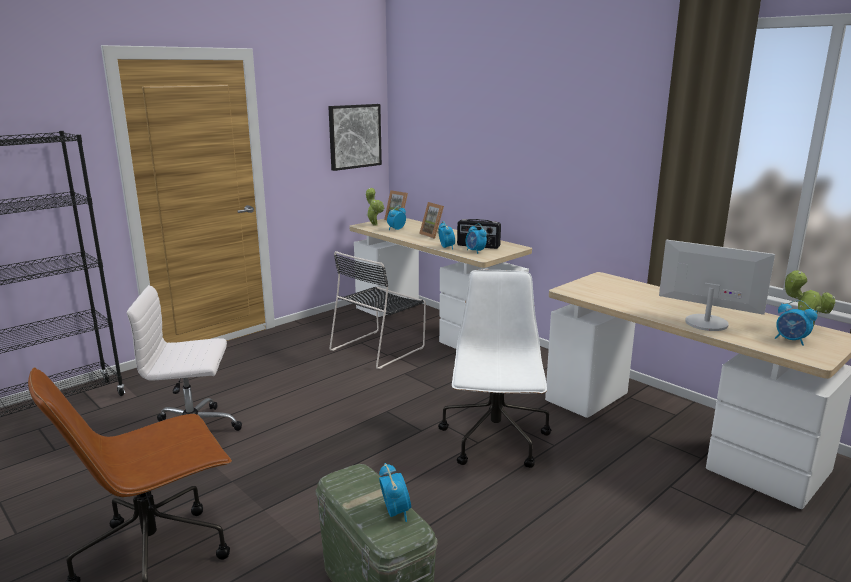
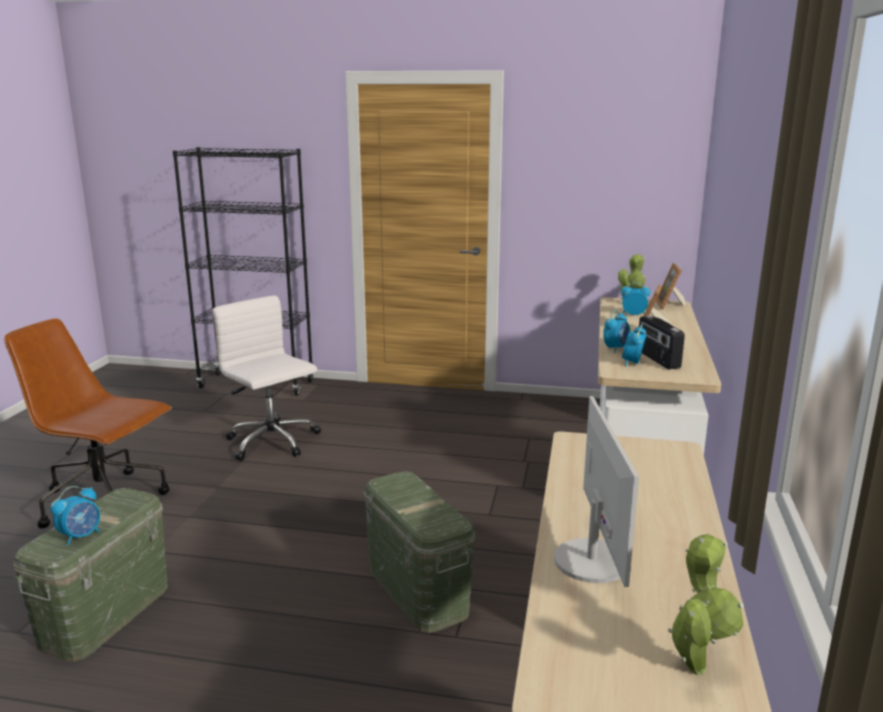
camera: 55 degrees right, 0 degrees up
picture [328,104,382,171] -> none
black chair [329,251,426,369] -> none
white office chair [438,270,552,468] -> green storage box [364,471,475,633]
alarm clock [775,300,817,346] -> none

